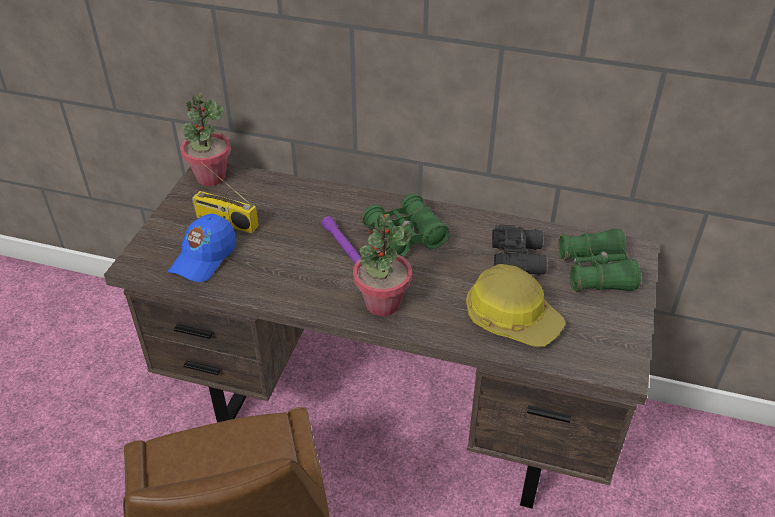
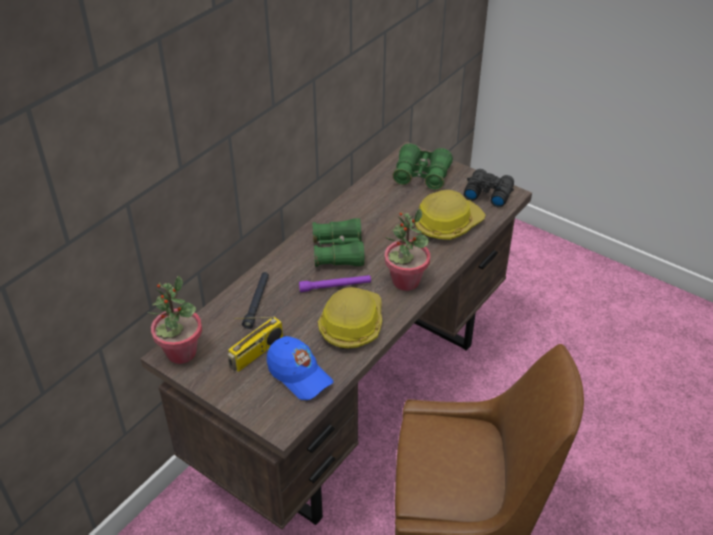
camera: 70 degrees left, 0 degrees up
black binoculars [492,224,547,275] -> black binoculars moved to [464,169,514,207]
none -> black flashlight [242,272,269,329]
none -> hard hat [318,287,382,349]

